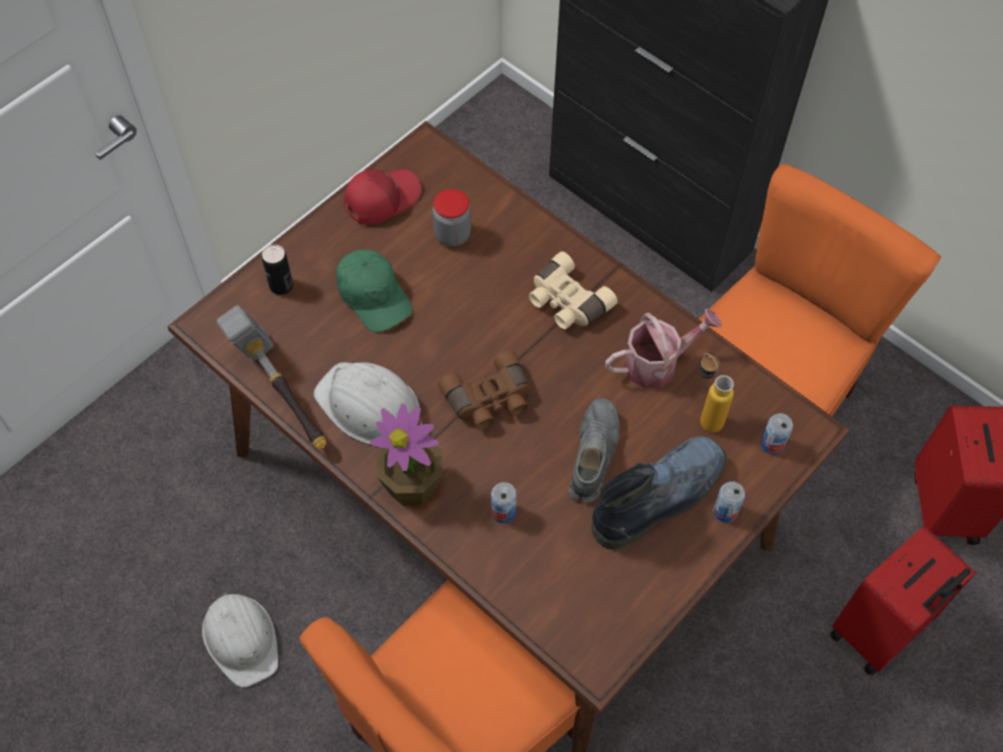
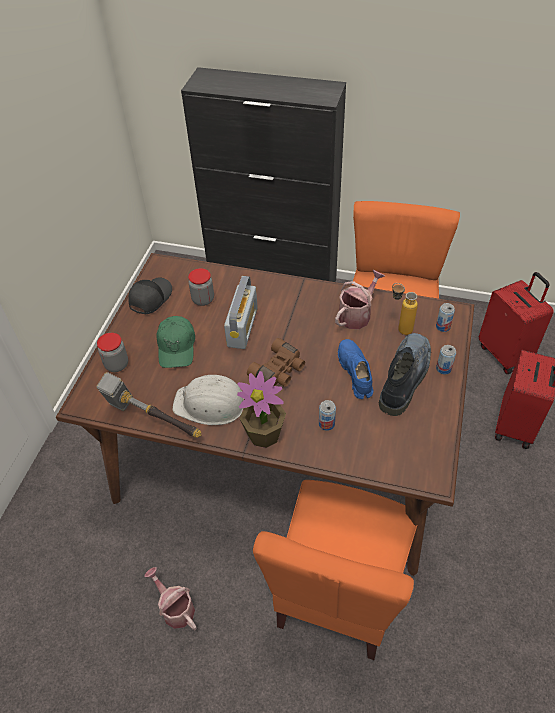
camera: 25 degrees left, 10 degrees down
white hard hat [202,592,278,688] -> watering can [144,567,197,630]
can [262,244,293,295] -> jar [97,333,128,372]
green cap [336,250,413,332] -> green cap turned 60 degrees clockwise [156,316,195,368]
red cap [344,169,421,225] -> black cap [128,277,172,315]
beige binoculars [529,251,618,329] -> none
grey shoe [569,398,620,503] -> blue shoe [338,339,373,399]
none -> radio [224,276,258,349]

